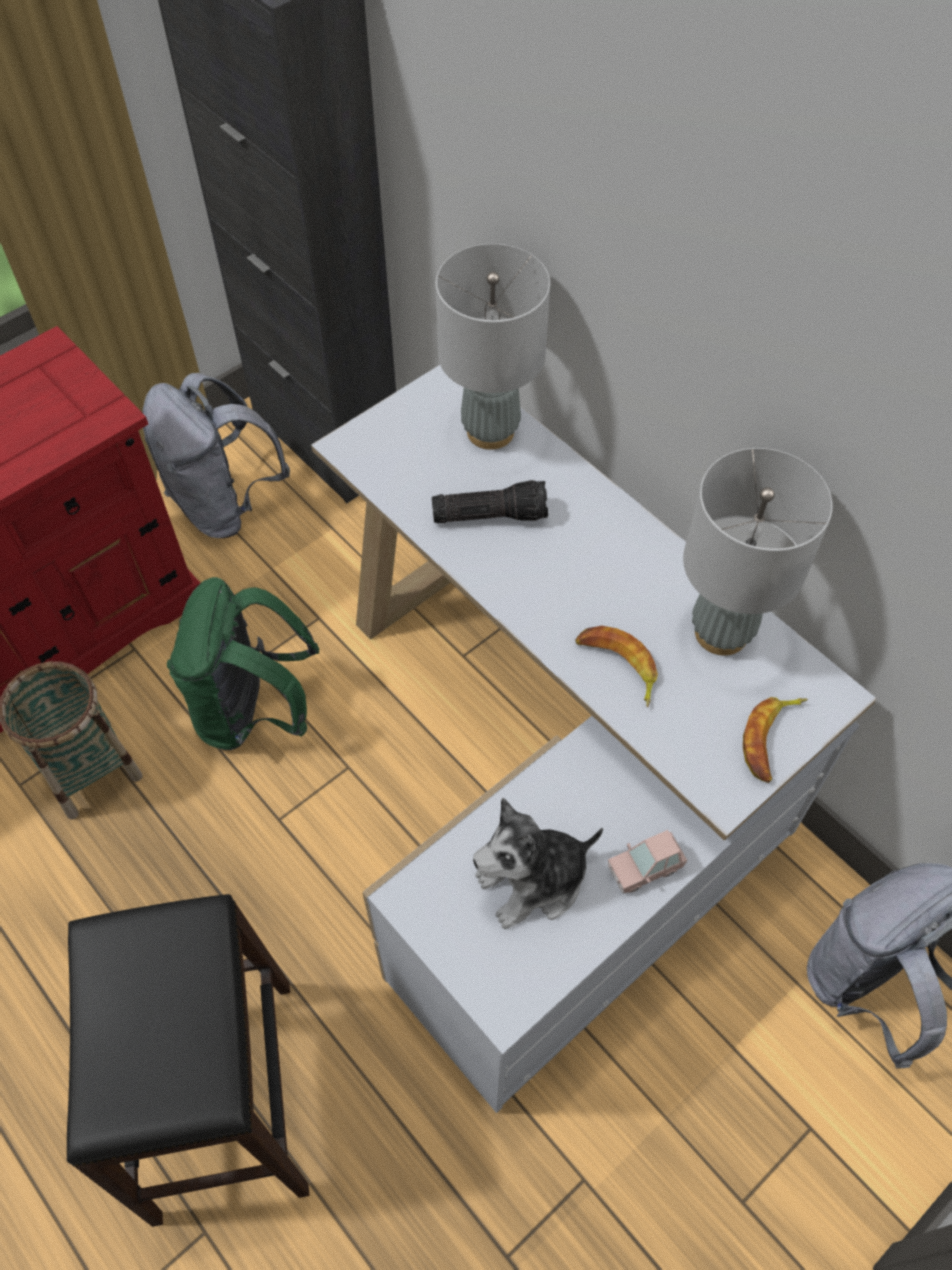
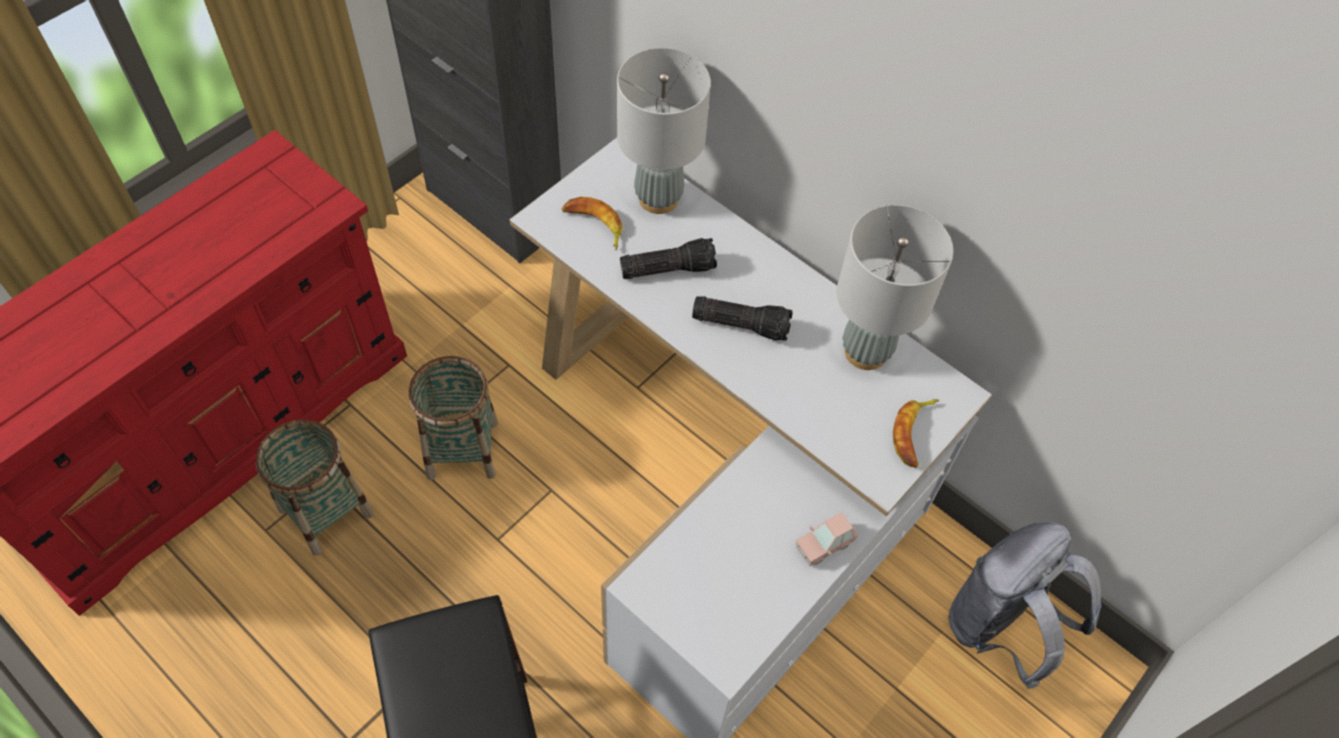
camera: 10 degrees left, 0 degrees up
grey backpack [142,373,290,538] -> none
green backpack [167,577,320,750] -> basket [408,356,498,480]
plush toy [473,798,603,929] -> none
banana [575,626,658,707] -> banana moved to [562,197,623,250]
none -> flashlight [692,296,793,341]

